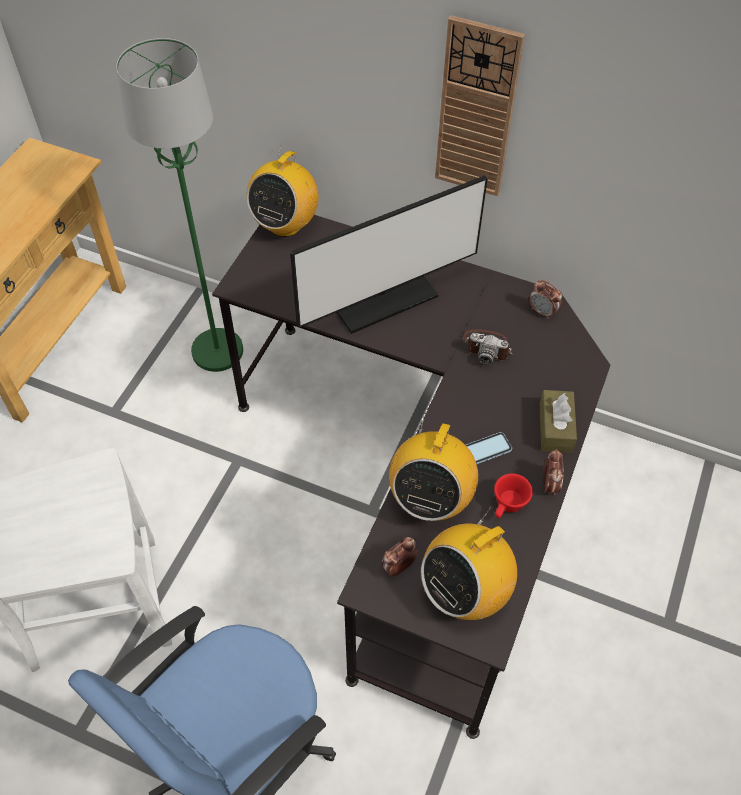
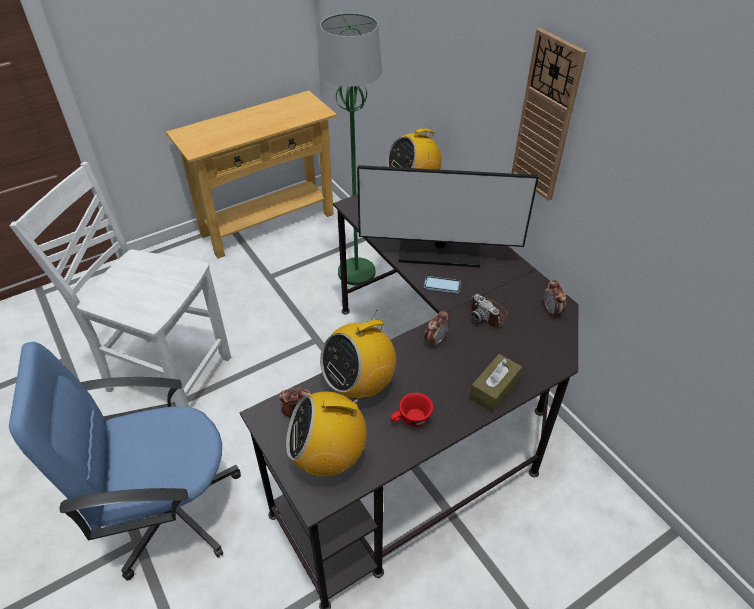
camera: 35 degrees right, 10 degrees down
phone [466,432,512,464] -> phone moved to [424,276,461,293]
alarm clock [543,449,564,495] -> alarm clock moved to [424,310,449,348]

